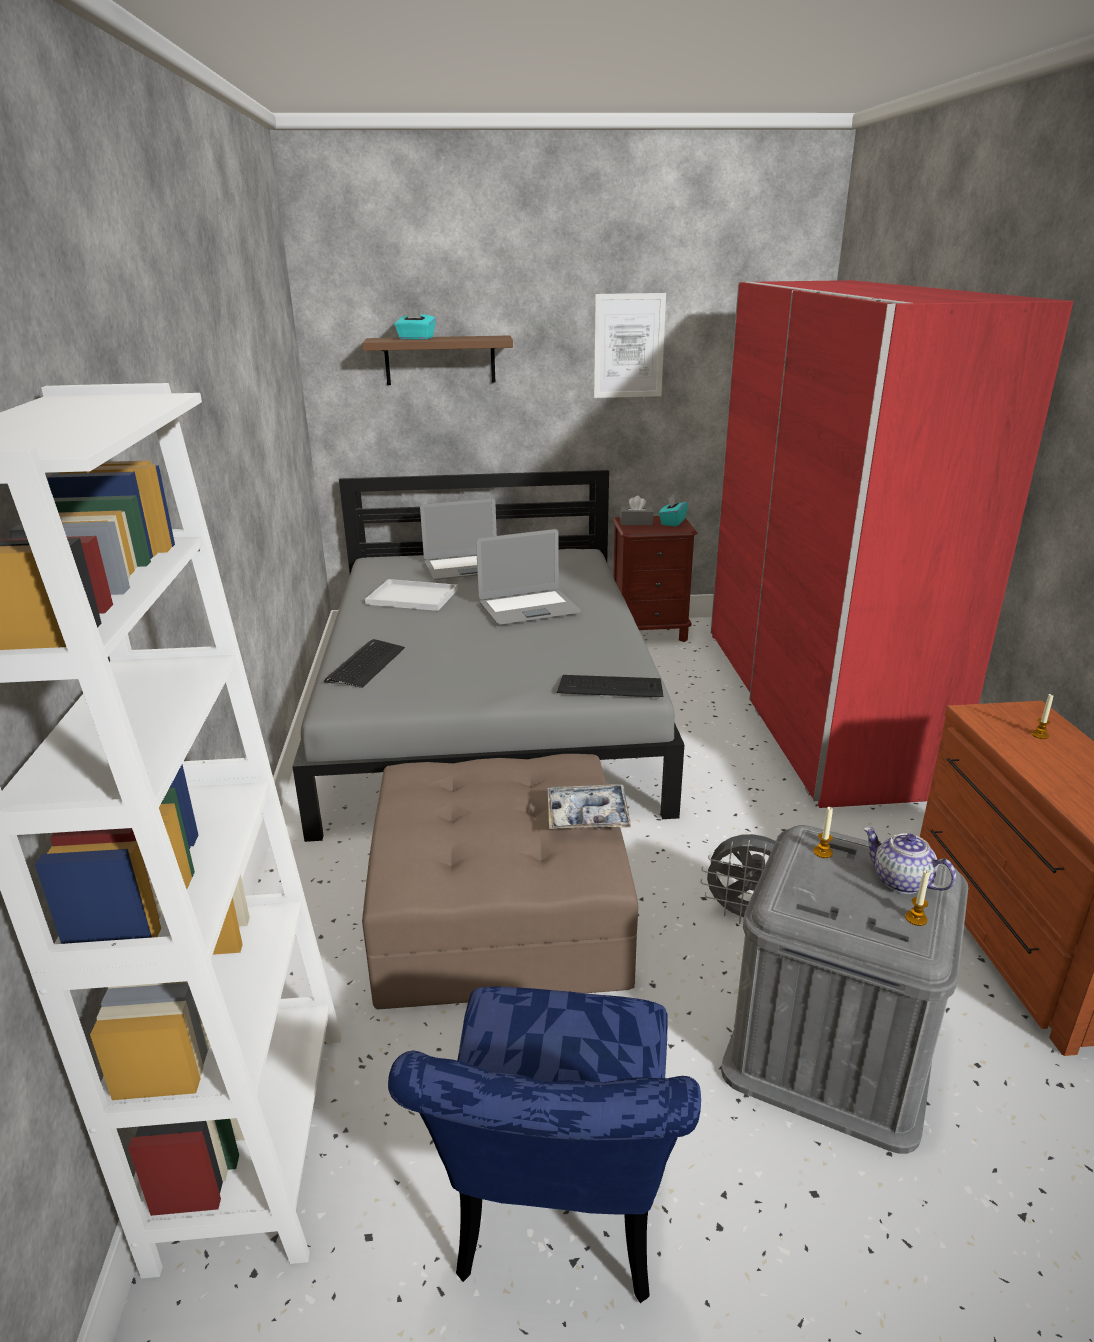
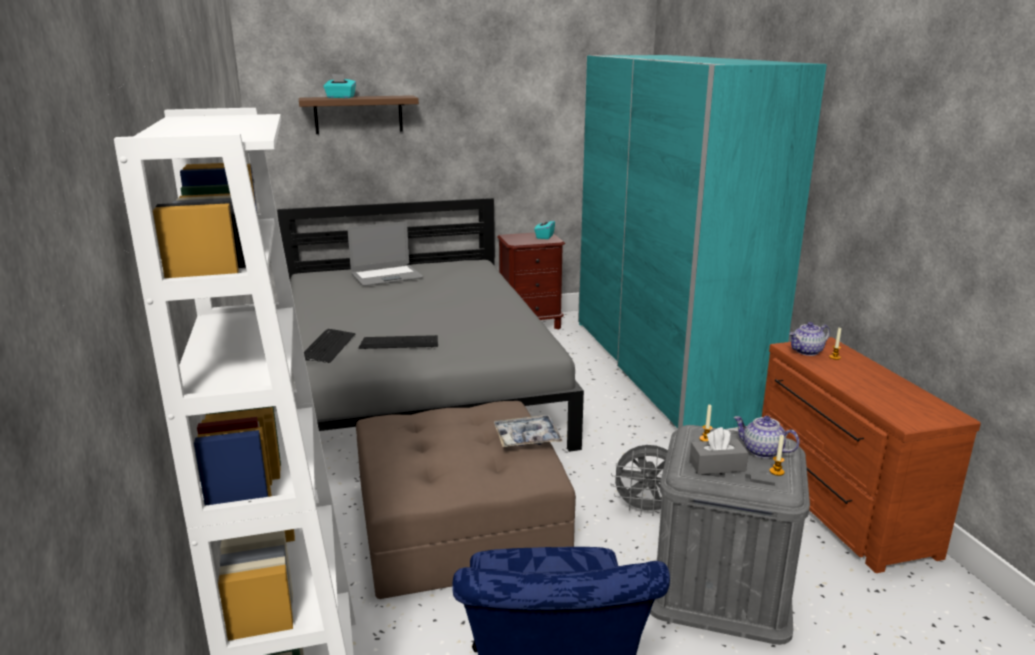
camera: 10 degrees left, 5 degrees down
white tray [365,579,458,611] -> none
laptop [476,529,581,625] -> none
keyboard [557,675,664,697] -> keyboard moved to [359,335,438,349]
picture [594,293,666,398] -> none
grey tissue box [620,496,654,525] -> grey tissue box moved to [689,427,748,475]
red wardrobe [711,280,1073,808] -> turquoise wardrobe [578,55,827,429]
none -> teapot [789,322,830,356]

